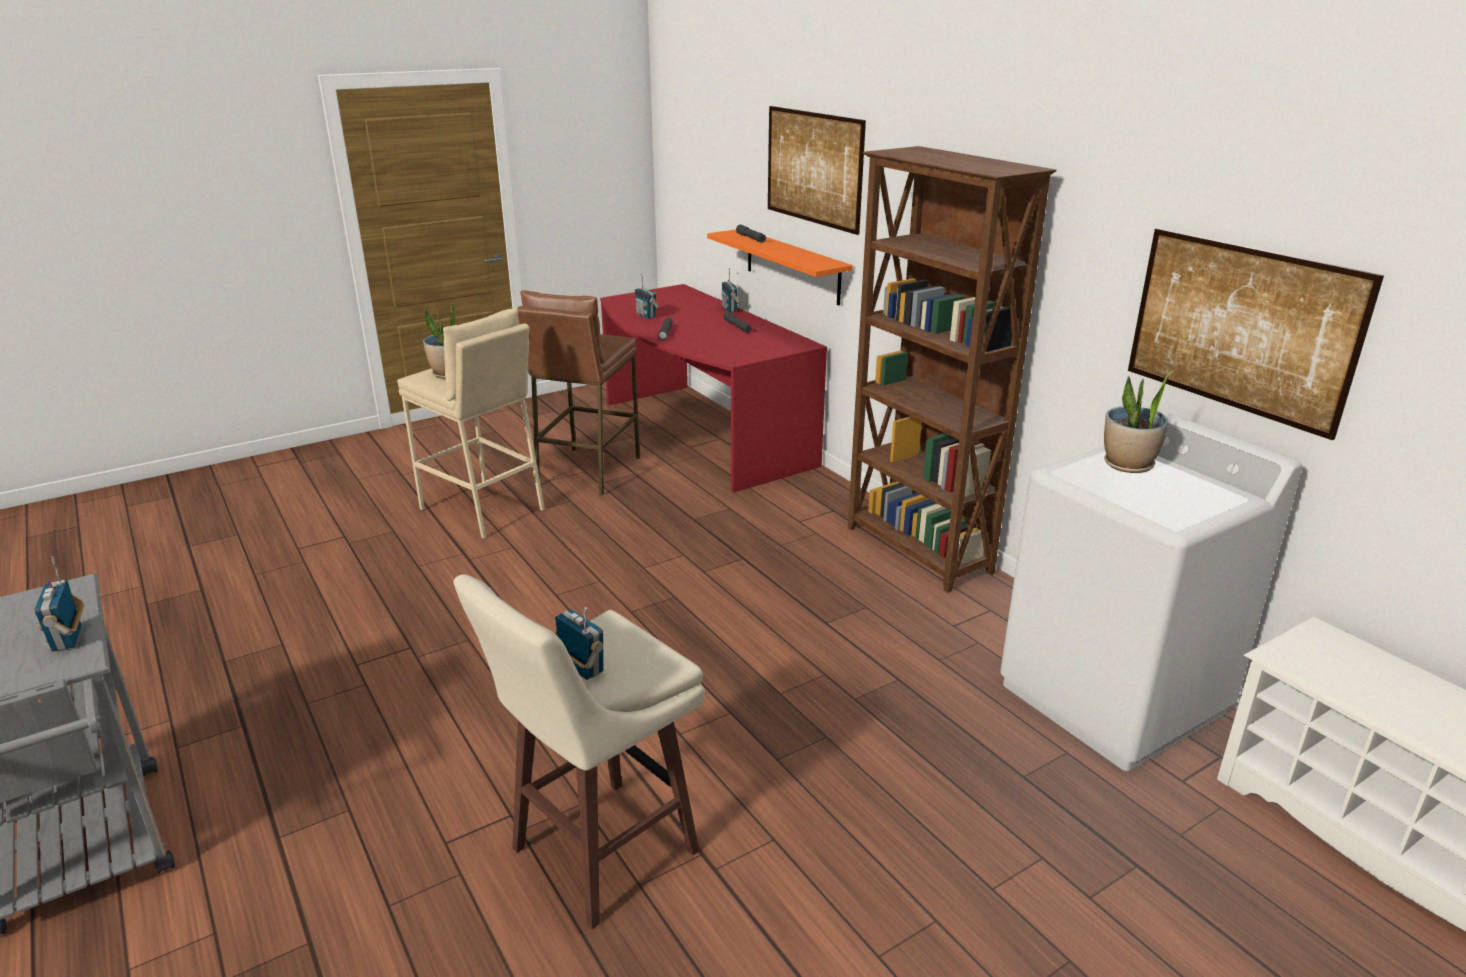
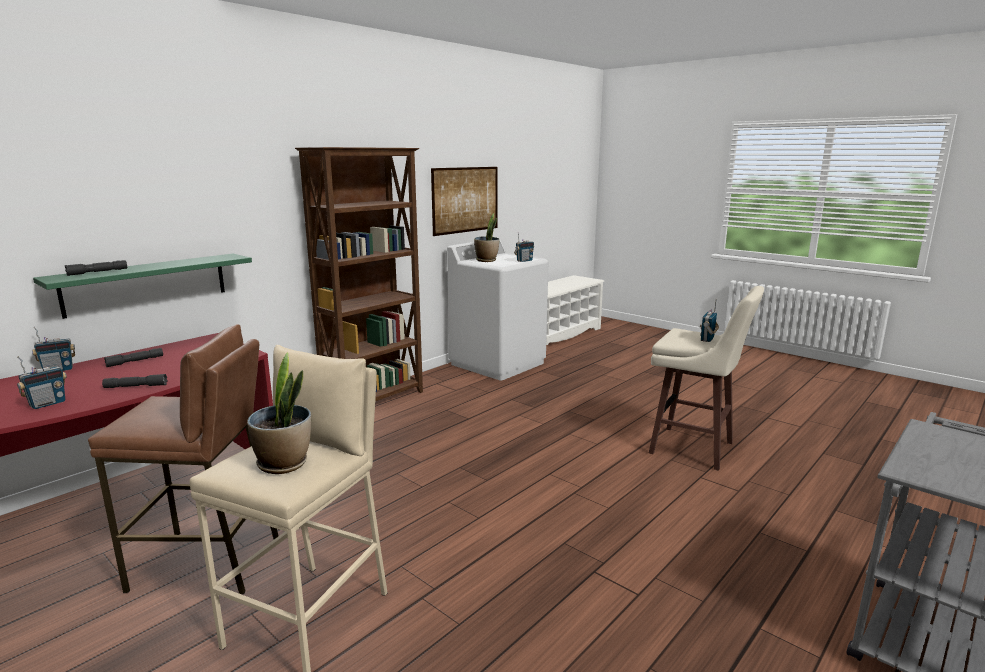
camera: 105 degrees left, 10 degrees down
radio [35,556,84,652] -> radio moved to [514,232,534,262]
orange shelf [707,229,853,305] -> green shelf [33,254,252,319]
picture [768,106,866,235] -> none

